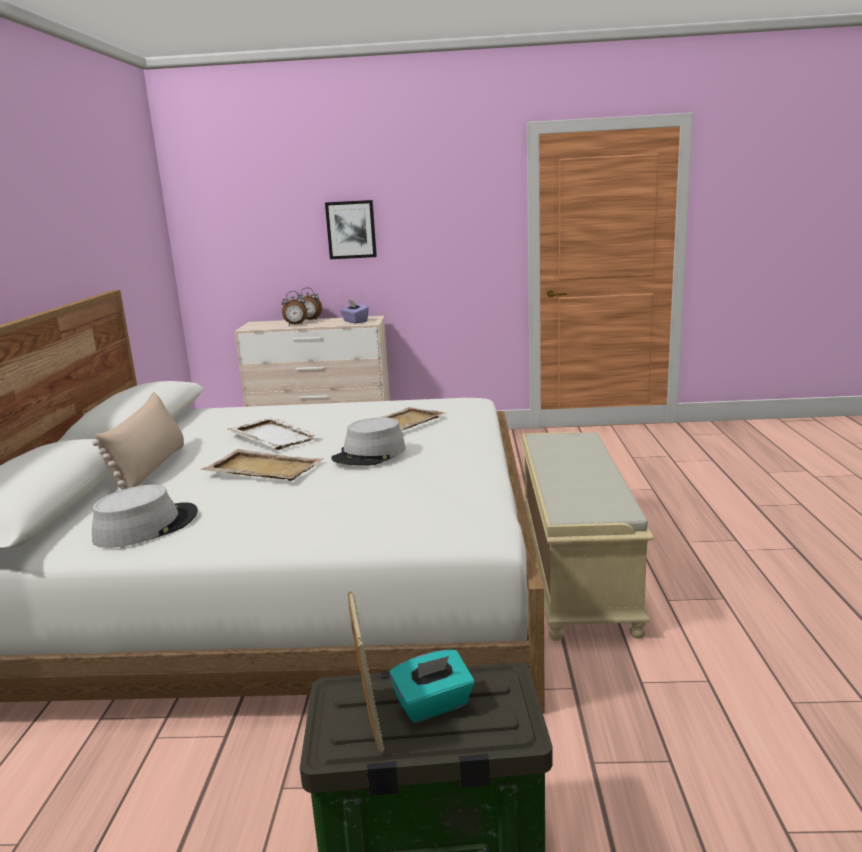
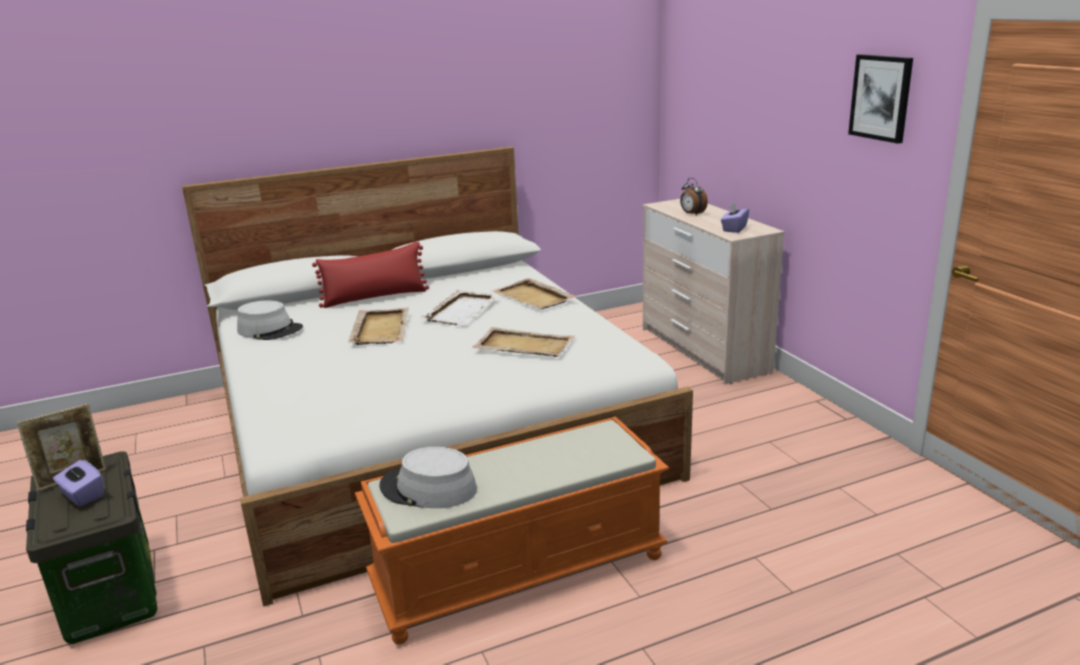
camera: 65 degrees right, 5 degrees up
beige pillow [92,392,184,490] -> red pillow [312,242,429,308]
alarm clock [297,288,322,320] -> none
picture [325,200,377,259] -> picture moved to [848,54,913,144]
grey hat [331,417,406,466] -> grey hat moved to [379,447,477,508]
turquoise tissue box [389,650,474,723] -> purple tissue box [53,460,104,506]
beige bench [521,432,654,641] -> orange bench [355,417,669,645]
none -> beige tray [492,278,577,309]

